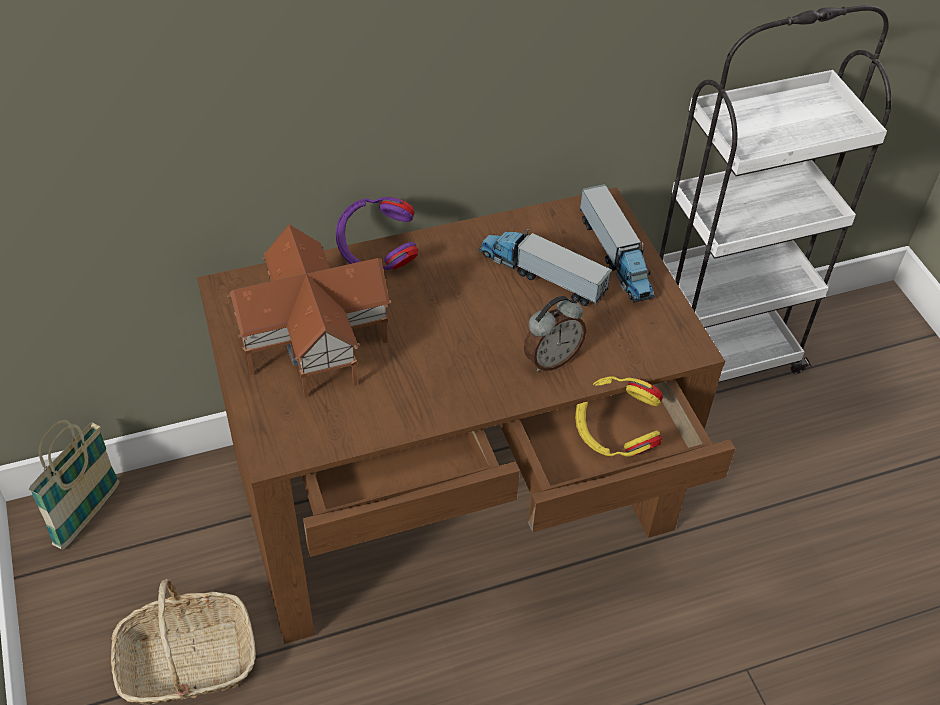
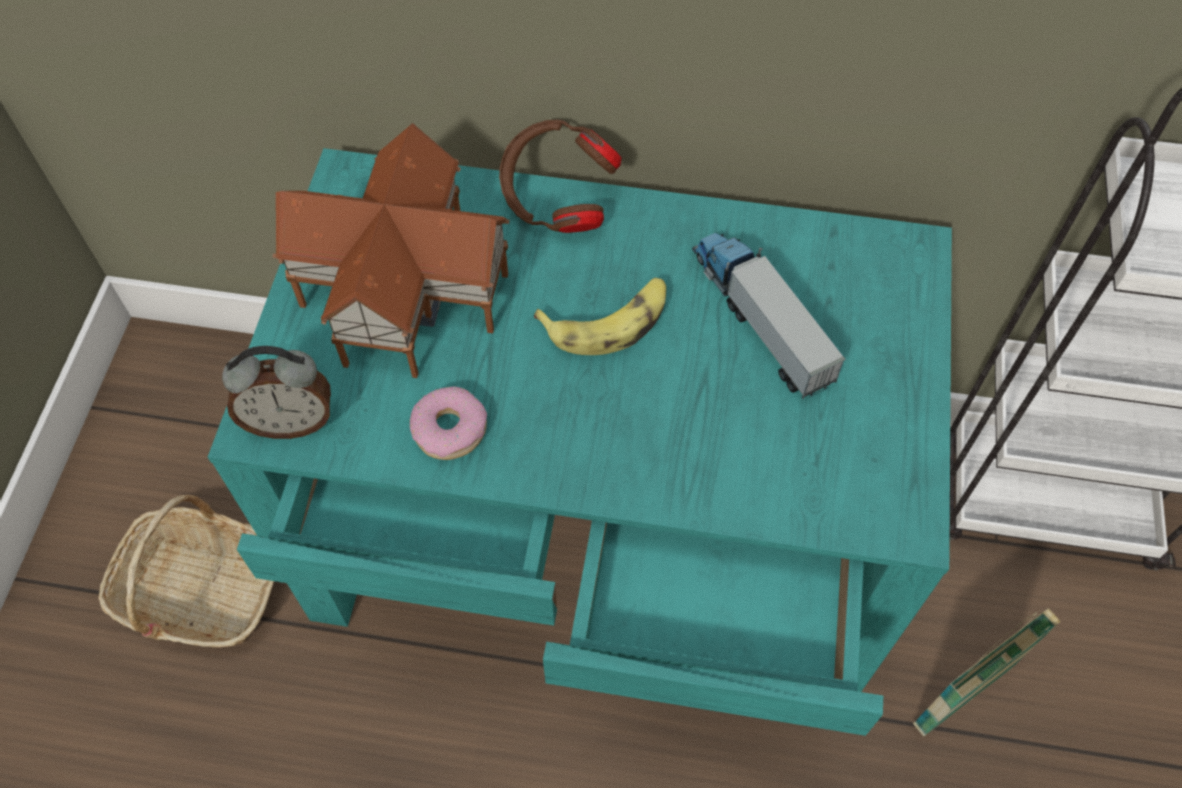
camera: 30 degrees right, 10 degrees up
basket [29,420,120,550] -> basket moved to [913,608,1061,737]
brown desk [197,187,736,644] -> turquoise desk [208,148,952,736]
purple headphones [336,197,418,270] -> brown headphones [499,119,622,233]
alarm clock [524,296,586,372] -> alarm clock moved to [222,346,331,439]
yellow headphones [575,376,663,457] -> none
toy truck [580,184,655,303] -> none
none -> donut [410,387,487,460]
none -> banana [534,278,666,355]

